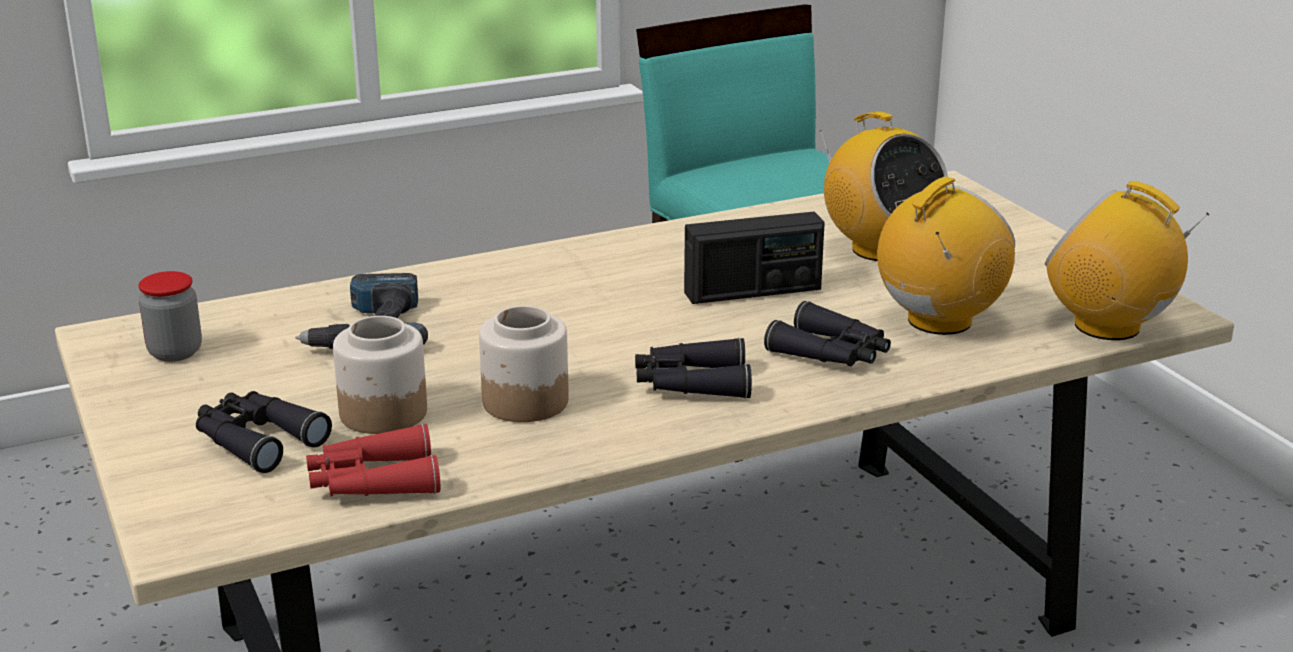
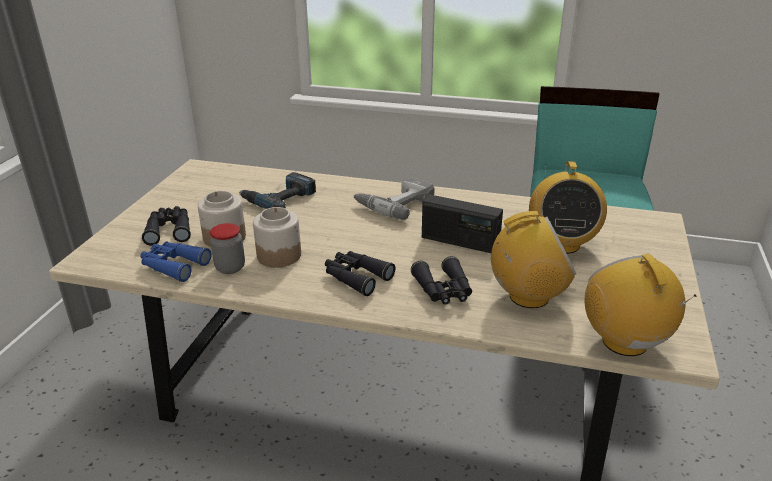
camera: 40 degrees right, 5 degrees up
jar [138,271,202,362] -> jar moved to [210,223,245,274]
red binoculars [306,424,440,496] -> blue binoculars [140,241,212,282]
none -> power drill [354,177,435,220]

